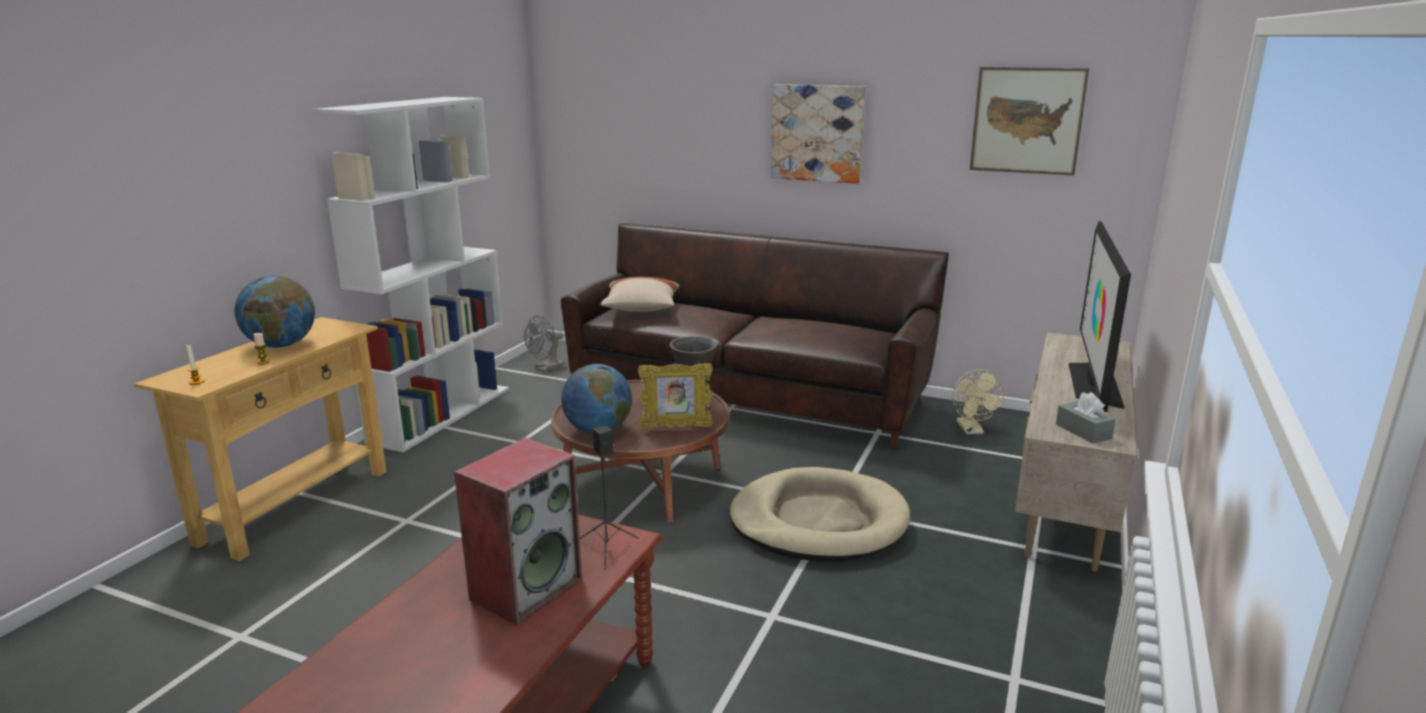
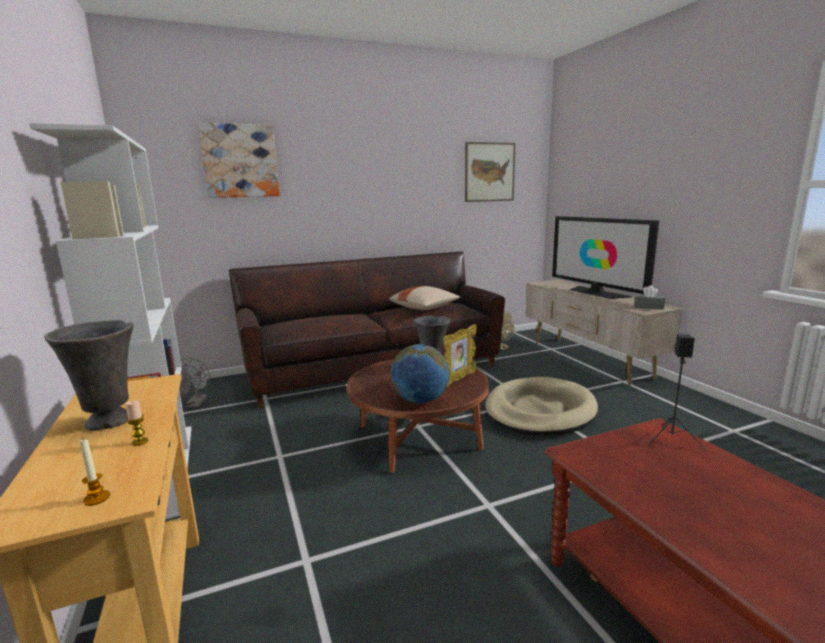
camera: 45 degrees left, 5 degrees down
globe [234,276,315,348] -> grey vase [44,320,134,431]
speaker [454,437,582,625] -> none
beige pillow [600,277,679,312] -> beige pillow moved to [389,286,461,310]
picture [771,84,866,184] -> picture moved to [198,123,280,198]

